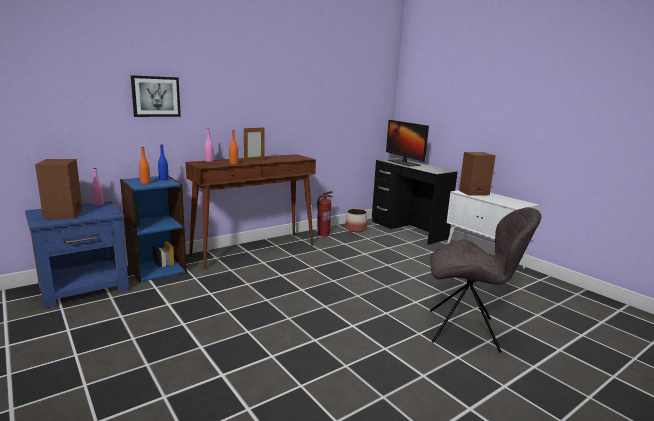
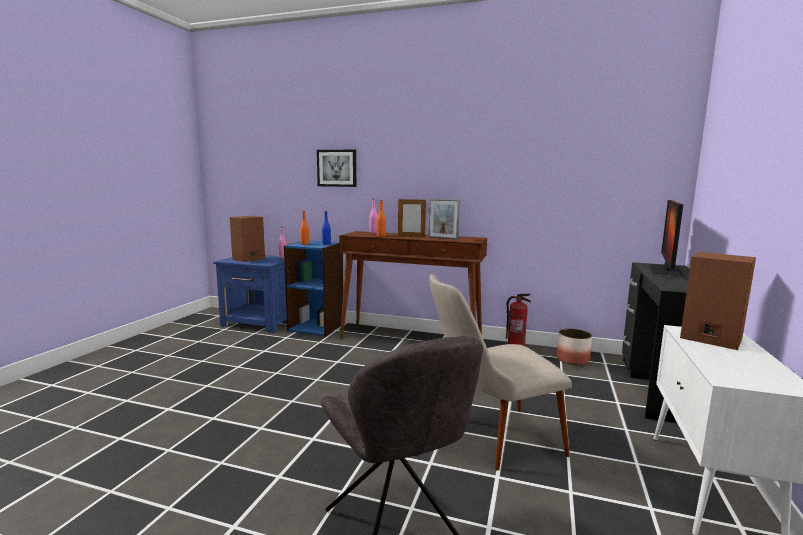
camera: 55 degrees right, 5 degrees down
none -> picture frame [428,199,460,240]
none -> beige chair [429,274,572,471]

